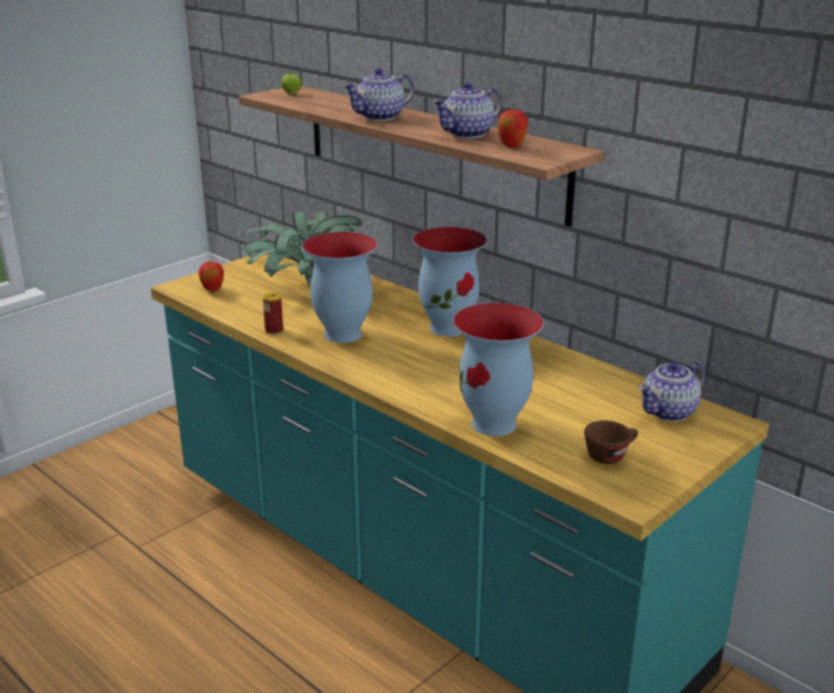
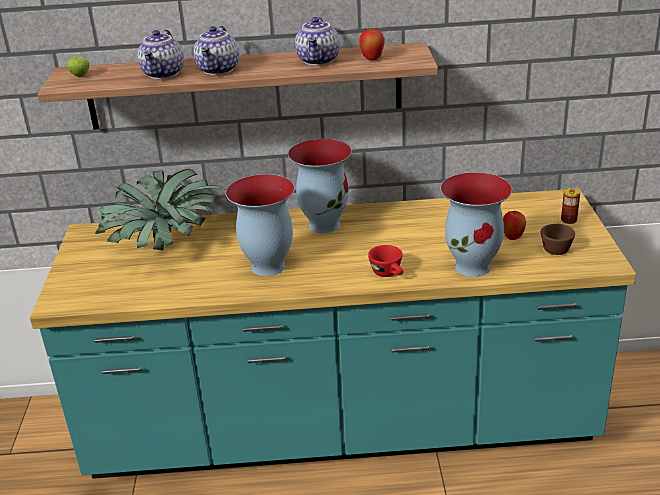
camera: 45 degrees left, 5 degrees up
apple [198,261,224,292] -> apple moved to [503,211,526,240]
can [263,293,283,334] -> can moved to [561,188,580,224]
teapot [639,362,706,422] -> teapot moved to [137,30,184,79]
none -> red cup [368,245,403,277]

